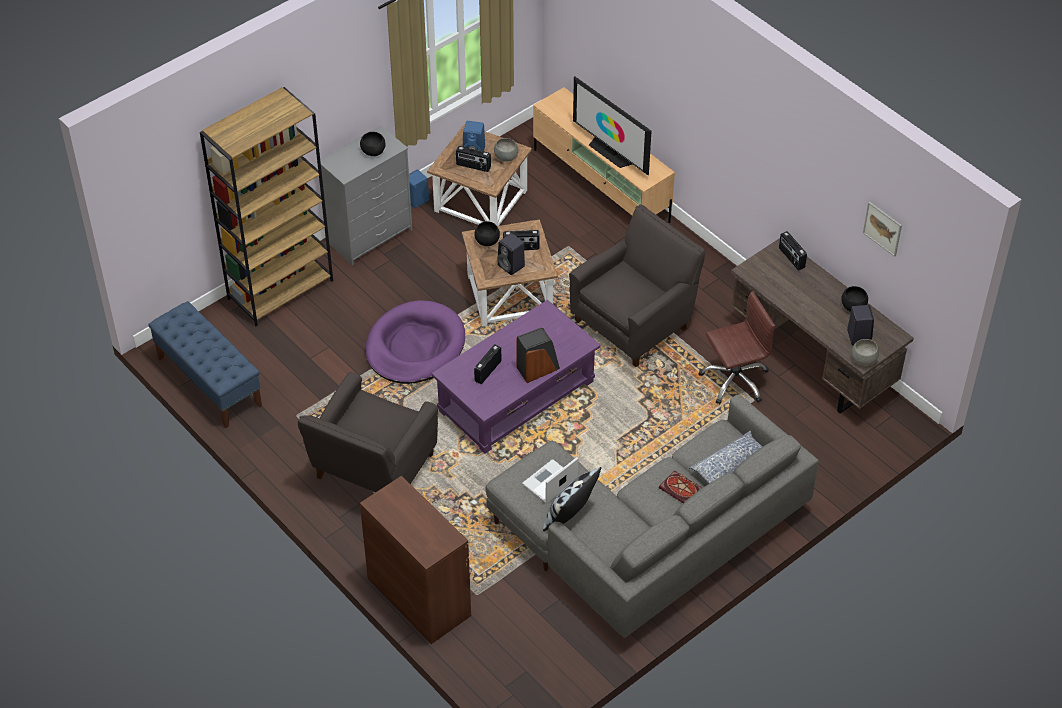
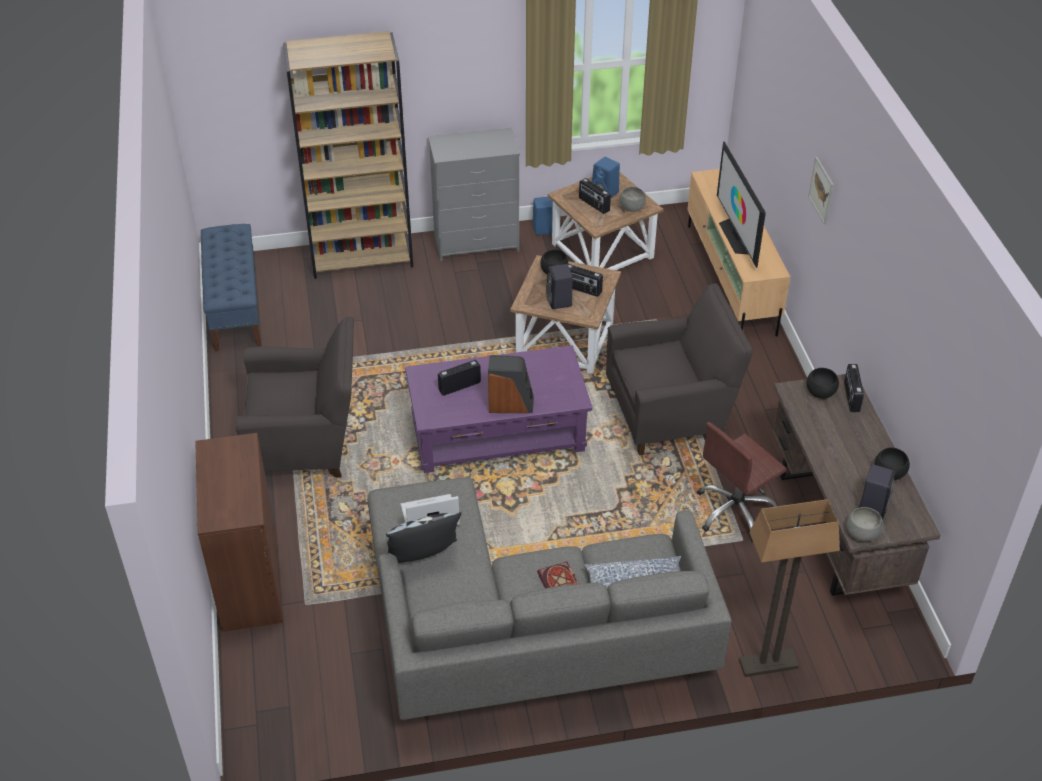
camera: 30 degrees right, 5 degrees down
grey armchair [298,372,438,492] -> grey armchair turned 150 degrees counterclockwise [235,317,354,478]
black bowl [360,132,386,156] -> black bowl moved to [807,368,839,399]
purple dog bed [365,300,465,384] -> none
brown office chair [699,291,775,405] -> brown office chair turned 135 degrees clockwise [697,422,787,542]
picture [863,202,902,257] -> picture moved to [808,157,834,225]
none -> floor lamp [739,499,840,677]

